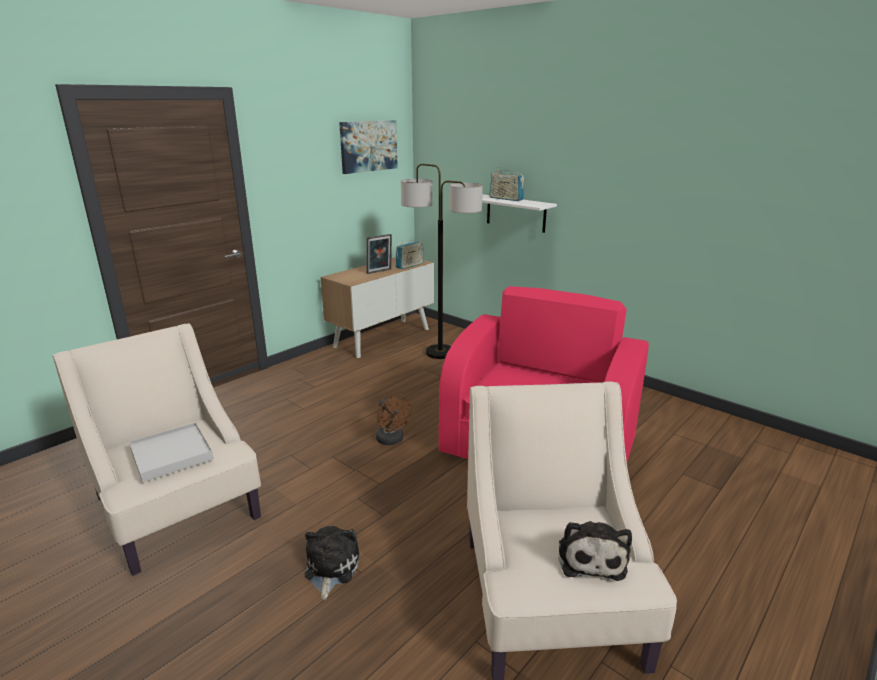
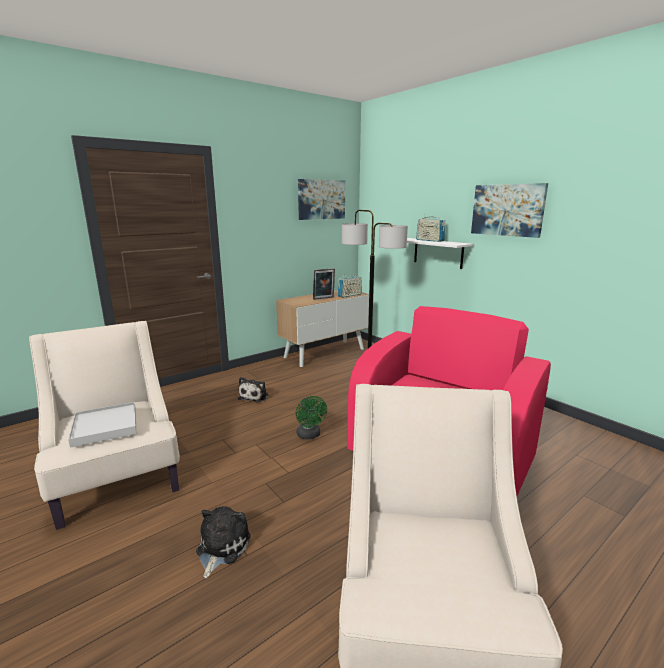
camera: 10 degrees right, 5 degrees down
brown fan [376,396,412,445] -> green fan [296,396,327,440]
plush toy [558,521,632,581] -> plush toy moved to [238,377,269,402]
none -> picture [471,183,548,238]

